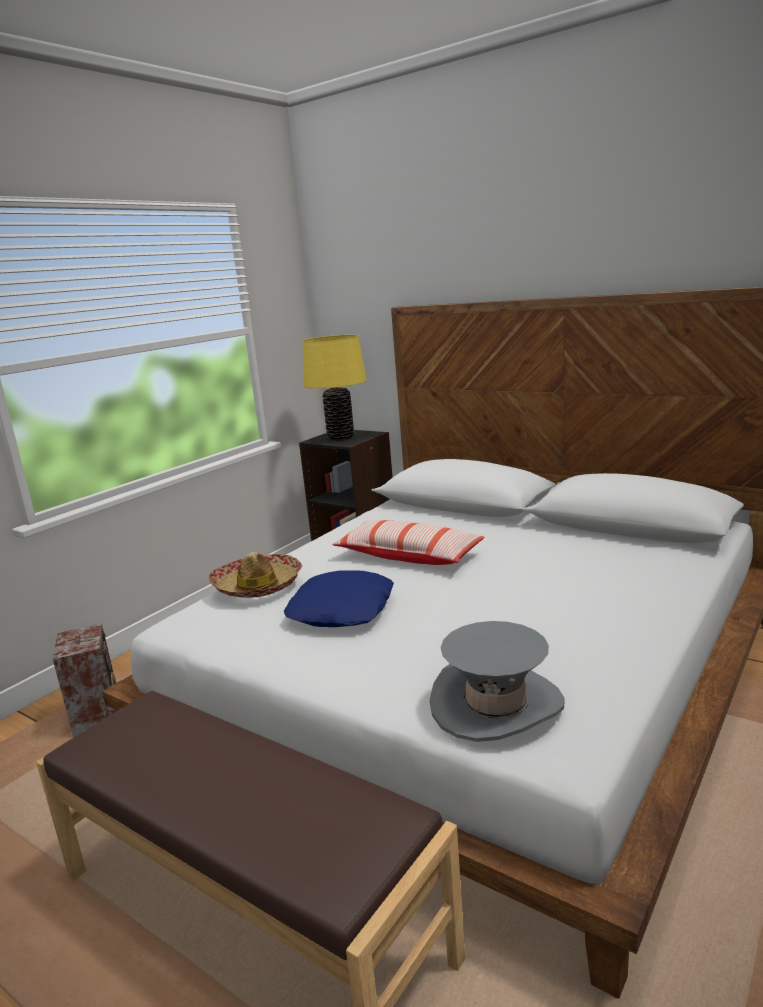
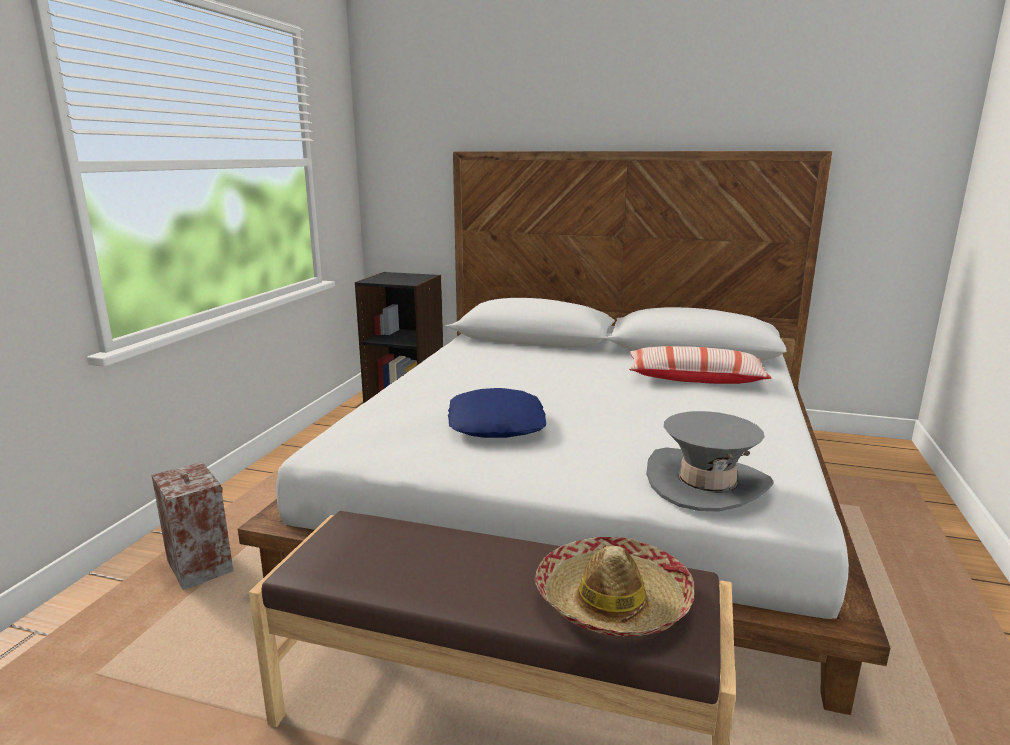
camera: 20 degrees left, 0 degrees up
hat [209,552,302,598] -> hat moved to [535,537,694,636]
yellow table lamp [303,335,367,441] -> none
pillow [332,520,485,565] -> pillow moved to [629,346,772,384]

